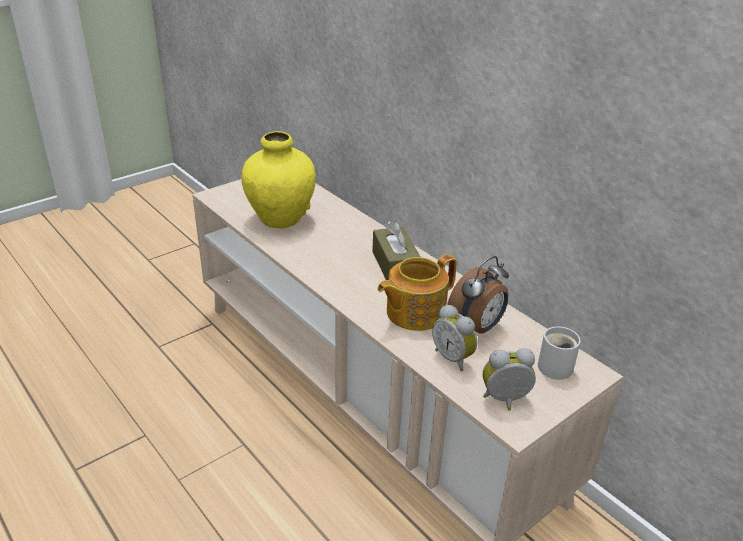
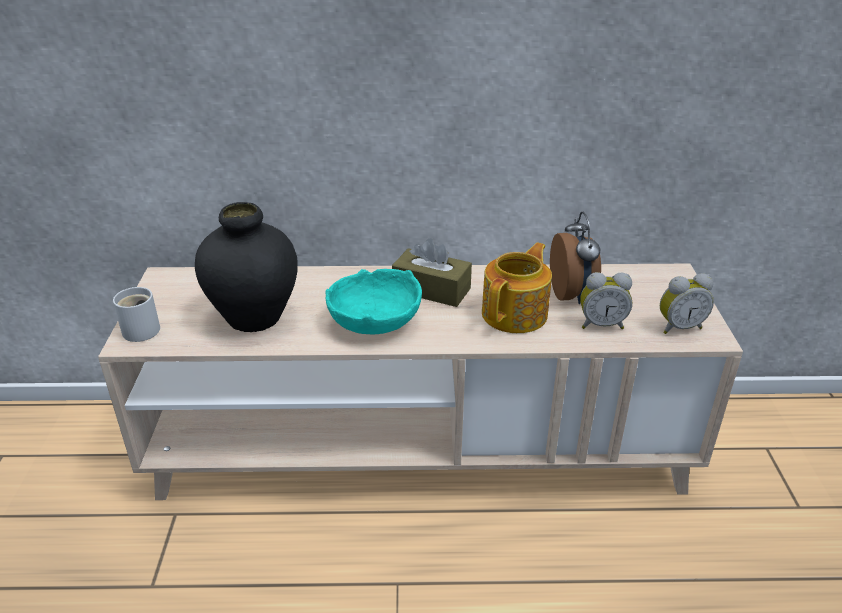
camera: 50 degrees left, 0 degrees up
yellow vase [241,131,316,229] -> black vase [195,202,298,332]
teapot [377,254,457,331] -> teapot turned 150 degrees counterclockwise [482,243,552,333]
alarm clock [483,348,536,411] -> alarm clock turned 135 degrees counterclockwise [660,273,714,334]
white mug [538,326,581,380] -> white mug moved to [113,287,160,342]
none -> turquoise bowl [325,269,422,334]

